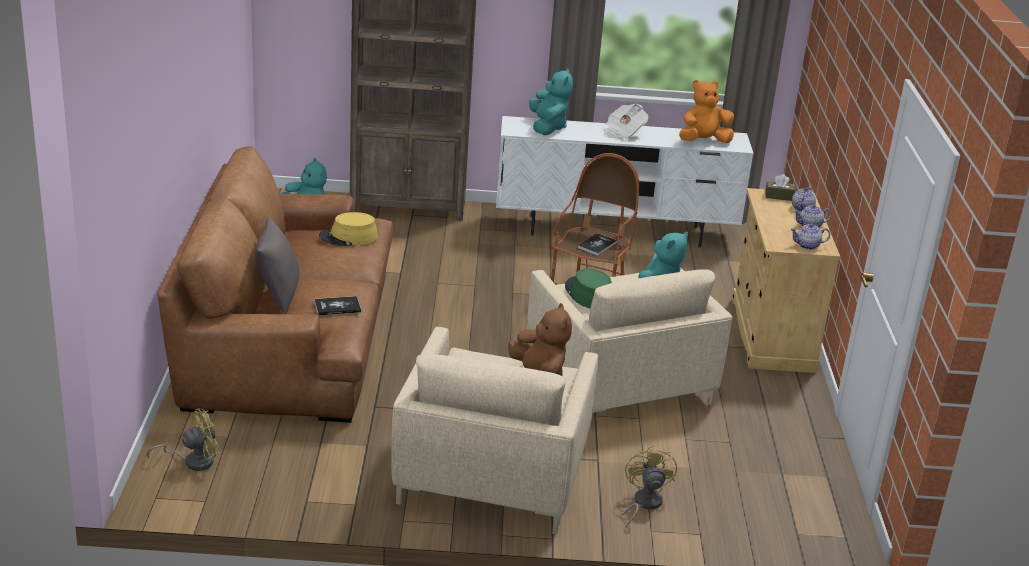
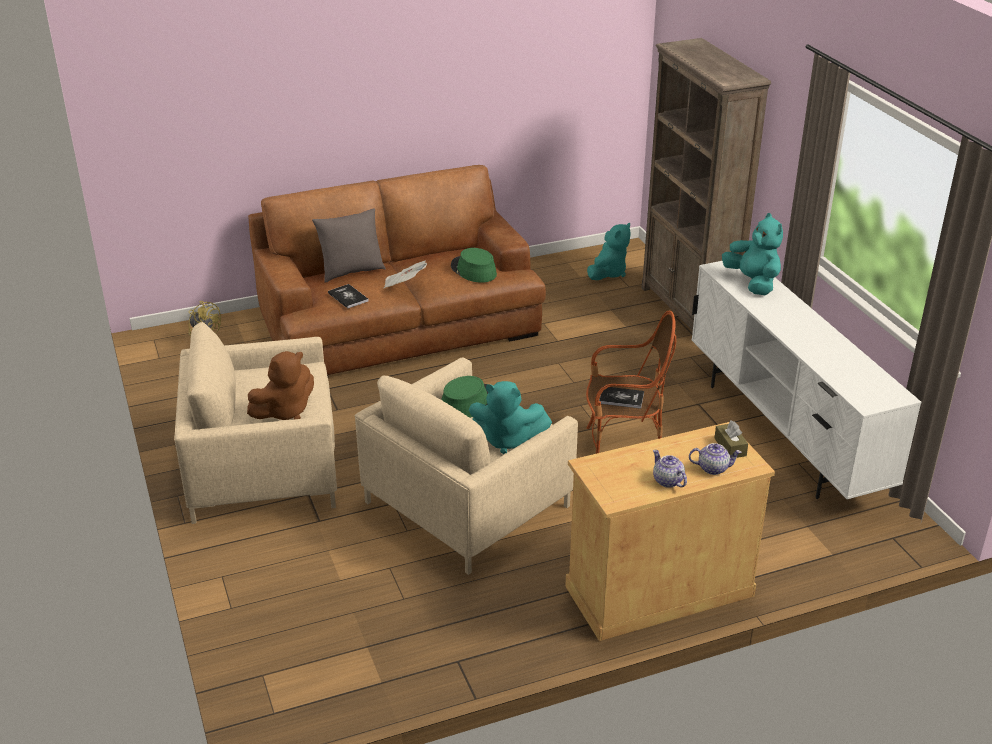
camera: 70 degrees right, 5 degrees up
yellow hat [319,212,378,246] -> green hat [451,248,497,283]
turquoise plush toy [529,68,573,135] -> turquoise plush toy turned 90 degrees counterclockwise [722,213,783,295]
newspaper [603,104,648,139] -> newspaper moved to [384,260,427,288]
yellow fan [621,446,677,527] -> none
orange plush toy [679,80,734,143] -> none
teapot [790,223,830,250] -> none

